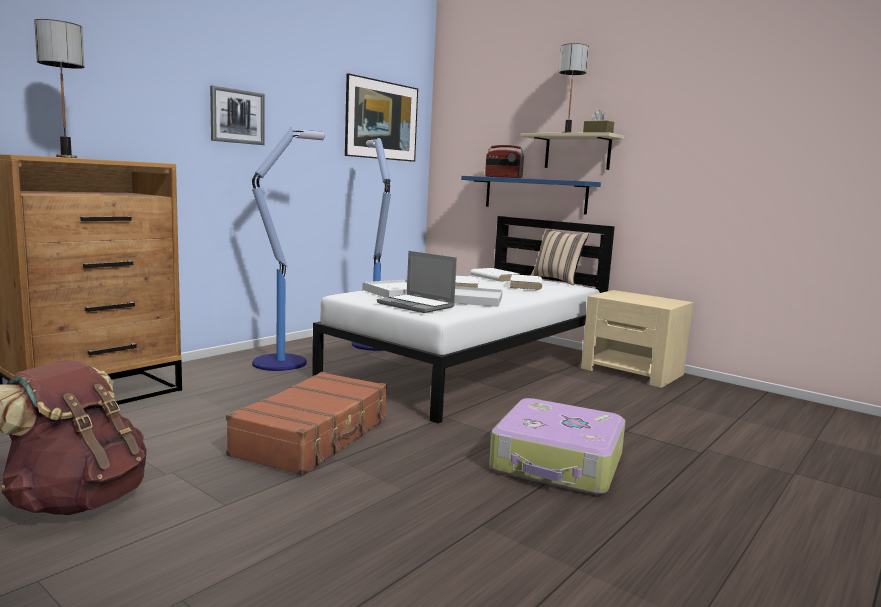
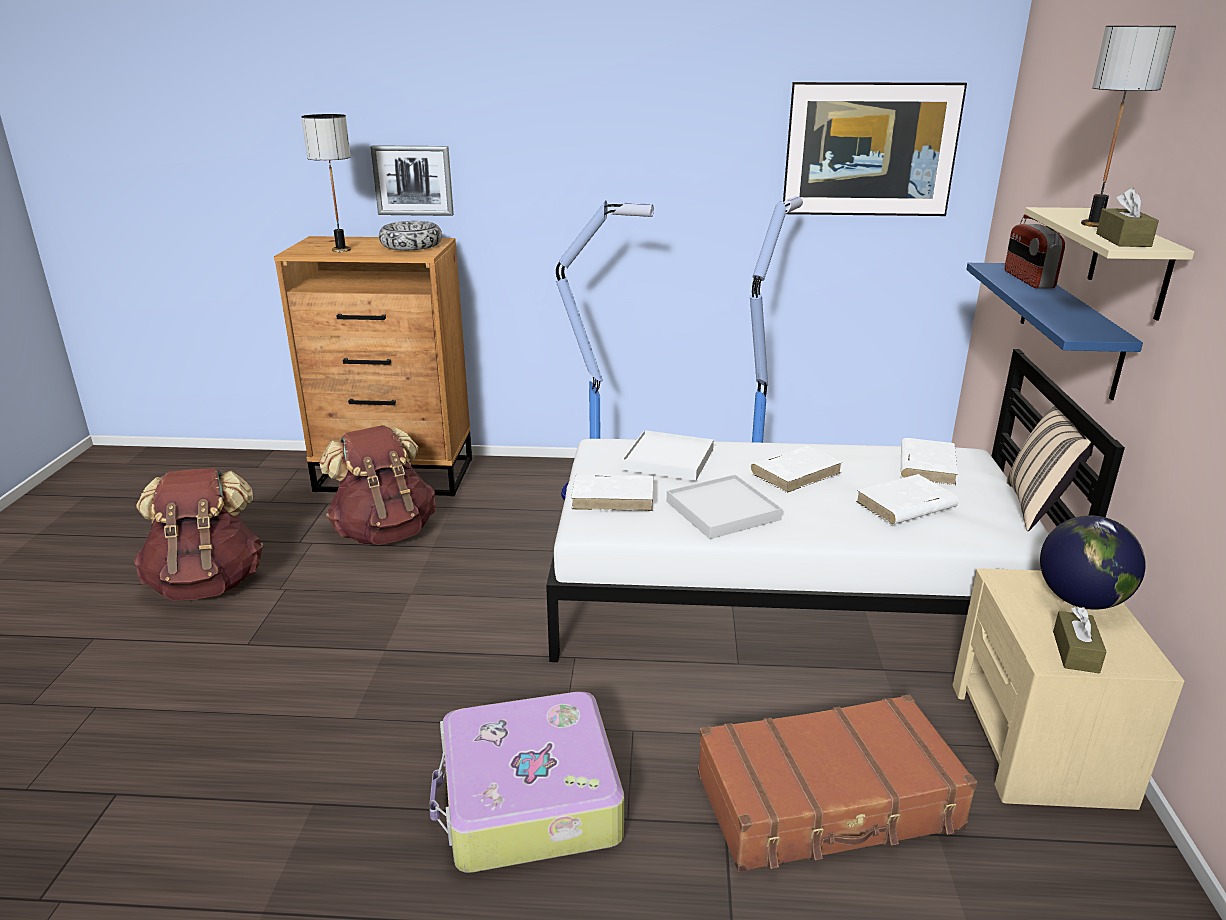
camera: 55 degrees right, 15 degrees up
picture [210,85,265,145] -> picture moved to [370,145,454,216]
brown suitcase [226,372,387,476] -> brown suitcase moved to [697,694,977,872]
laptop [377,251,457,313] -> white book [571,474,653,511]
none -> brown backpack [319,425,436,545]
none -> bowl [379,221,442,250]
none -> globe [1040,515,1146,610]
none -> brown tissue box [1053,607,1107,673]

